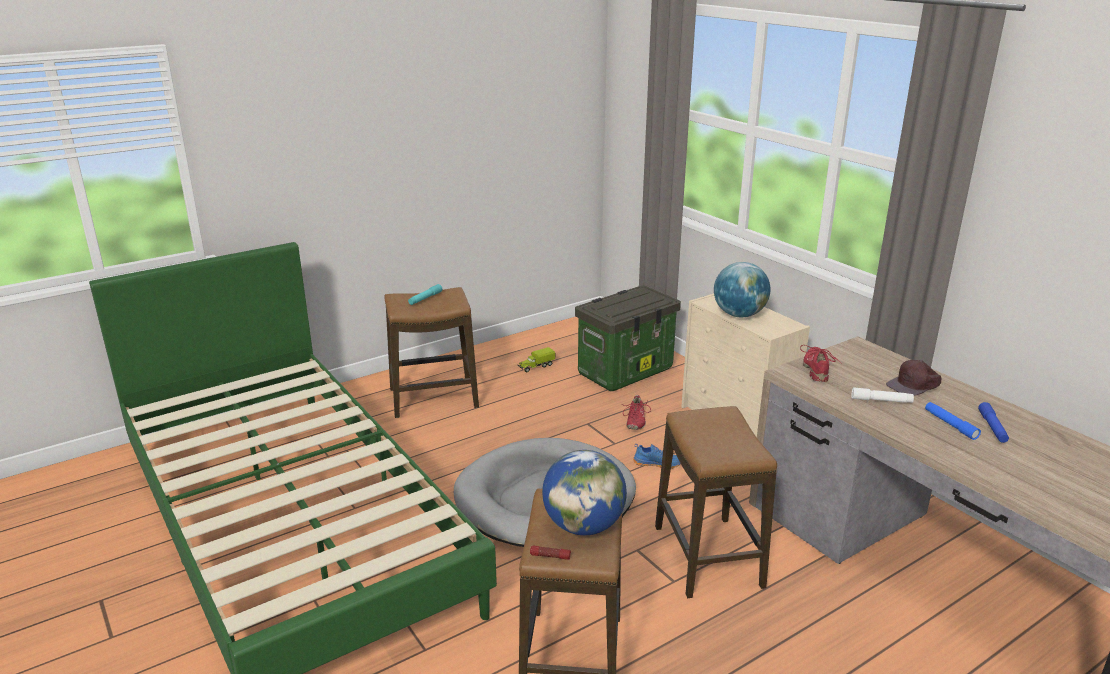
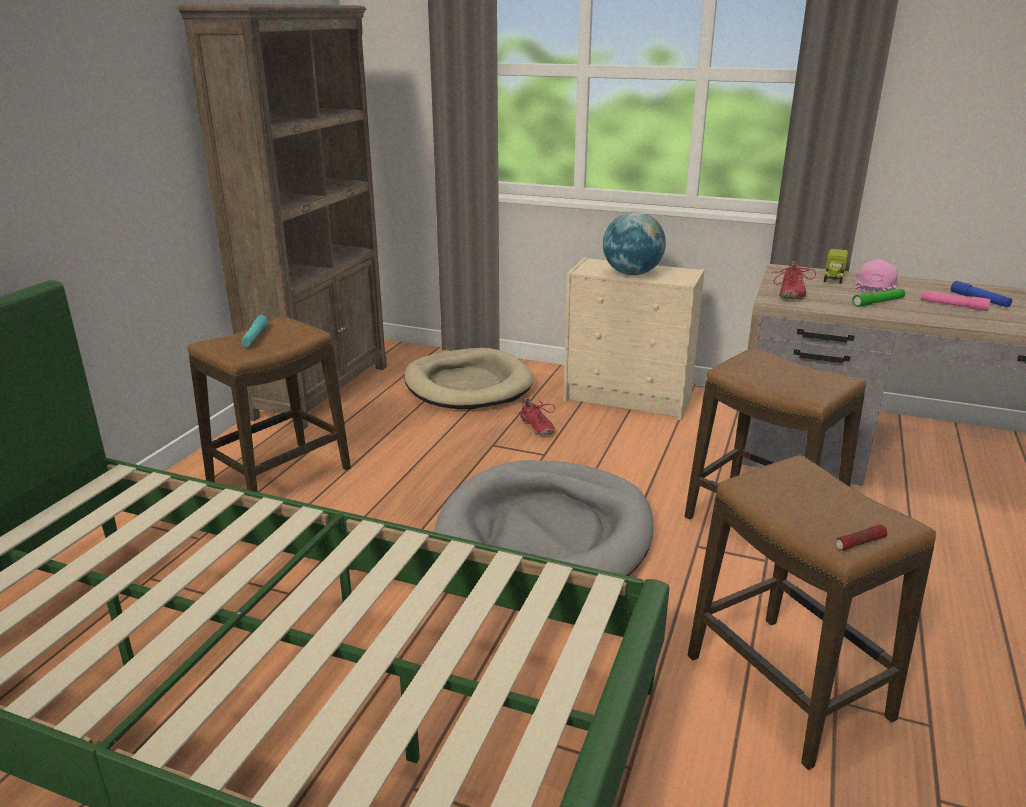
camera: 35 degrees left, 0 degrees up
toy truck [518,347,555,373] -> toy truck moved to [824,249,848,284]
globe [542,450,627,535] -> none
storage box [575,286,681,391] -> beige dog bed [404,348,534,409]
blue shoe [633,444,681,469] -> none
red shoe [800,345,842,382] -> red shoe turned 135 degrees counterclockwise [771,261,816,299]
white flashlight [852,387,914,403] -> green flashlight [852,289,905,307]
brown cap [886,360,941,396] -> pink cap [855,259,898,293]
blue flashlight [925,402,981,440] -> pink flashlight [921,291,991,311]
none -> brown bookcase [177,4,387,429]

